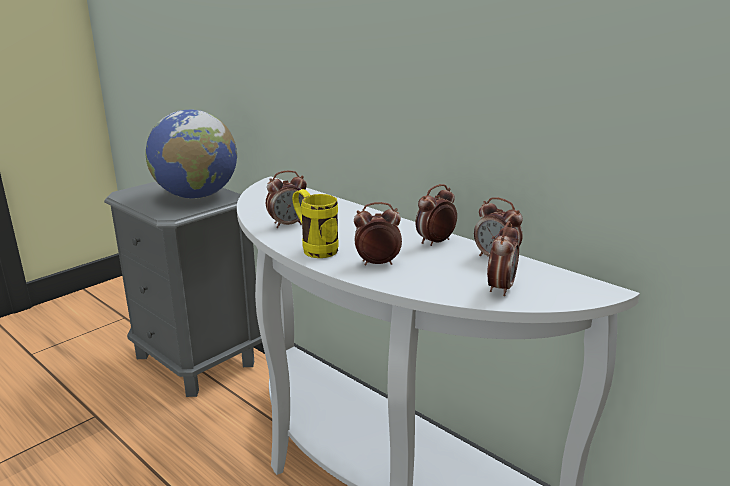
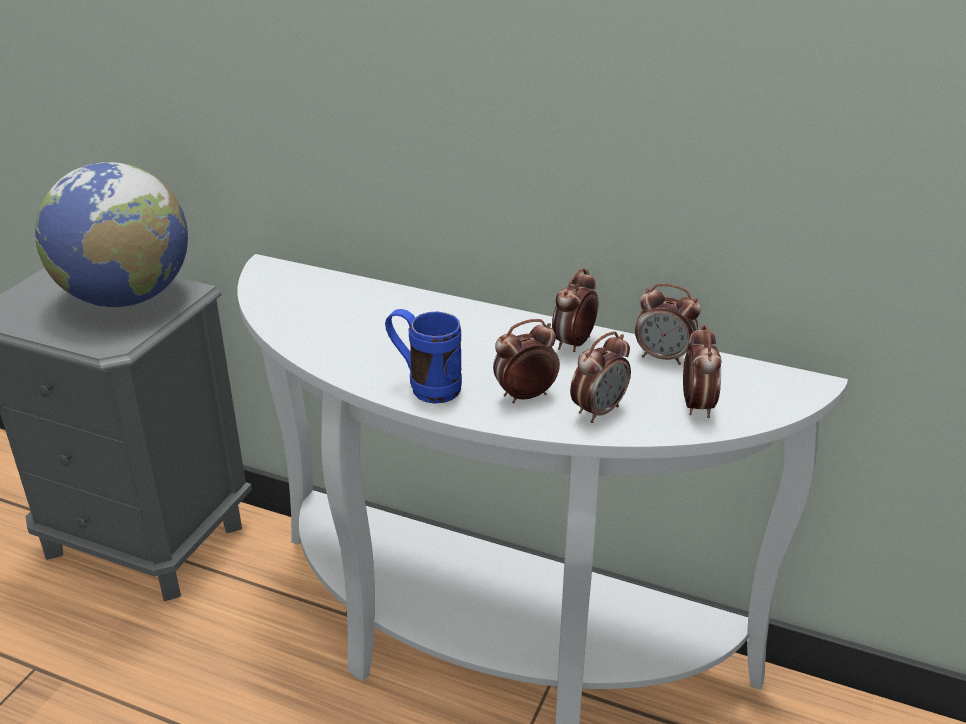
camera: 20 degrees left, 10 degrees up
alarm clock [266,171,307,228] -> alarm clock moved to [570,331,631,423]
yellow mug [292,189,339,258] -> blue mug [385,309,462,404]

